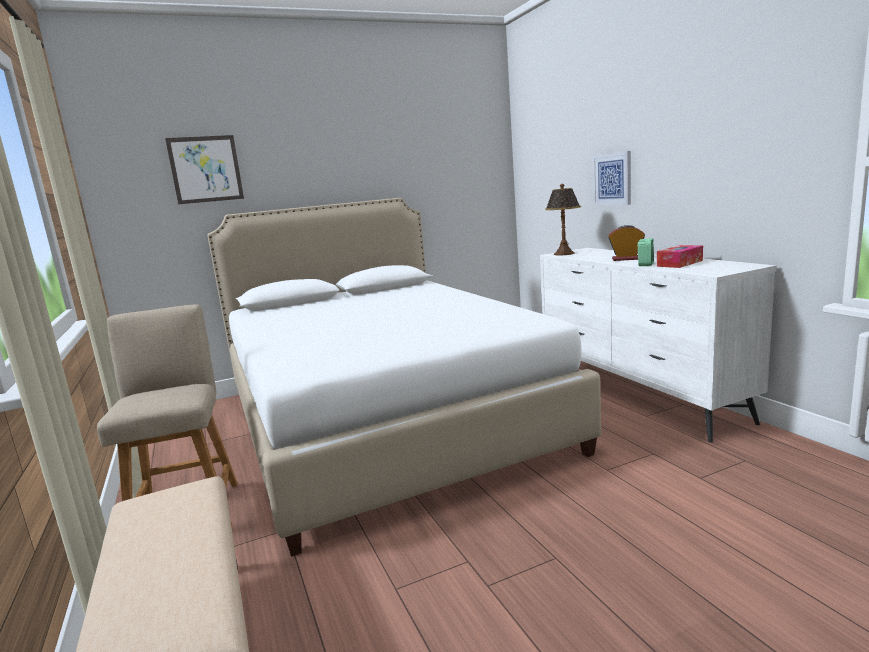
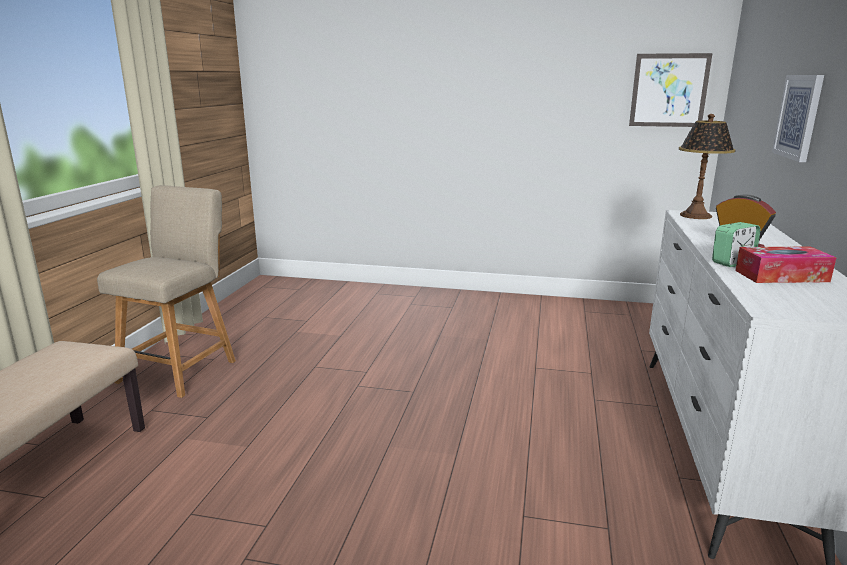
camera: 35 degrees right, 5 degrees up
picture [165,135,244,204] -> picture moved to [629,53,713,127]
white bed [207,198,601,557] -> none

